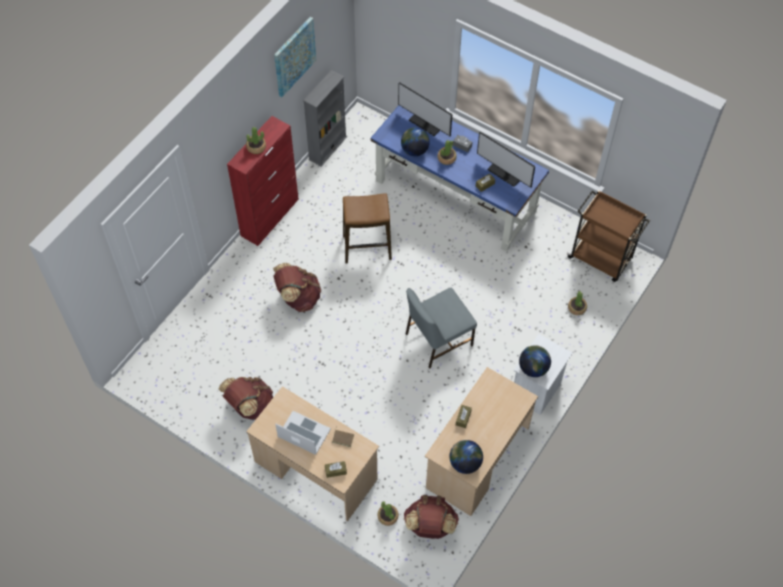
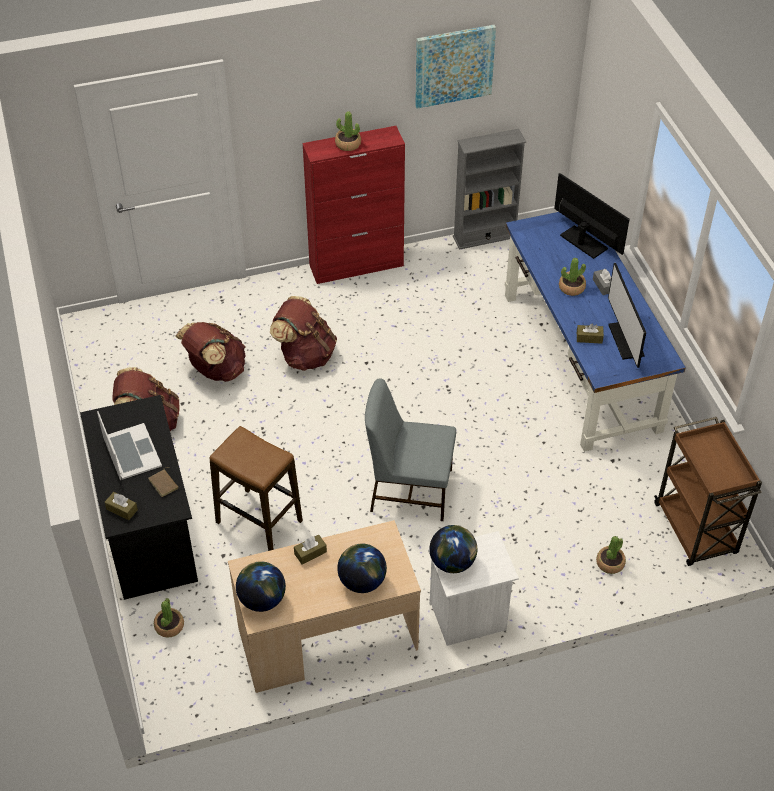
camera: 40 degrees right, 10 degrees down
beige desk [246,386,379,522] -> black desk [80,395,198,600]
stool [343,193,392,263] -> stool moved to [210,426,303,551]
monitor [398,82,452,136] -> monitor turned 150 degrees clockwise [554,173,630,259]
globe [401,127,430,156] -> globe moved to [337,544,387,593]
brown backpack [404,495,459,539] -> brown backpack moved to [175,322,245,382]

